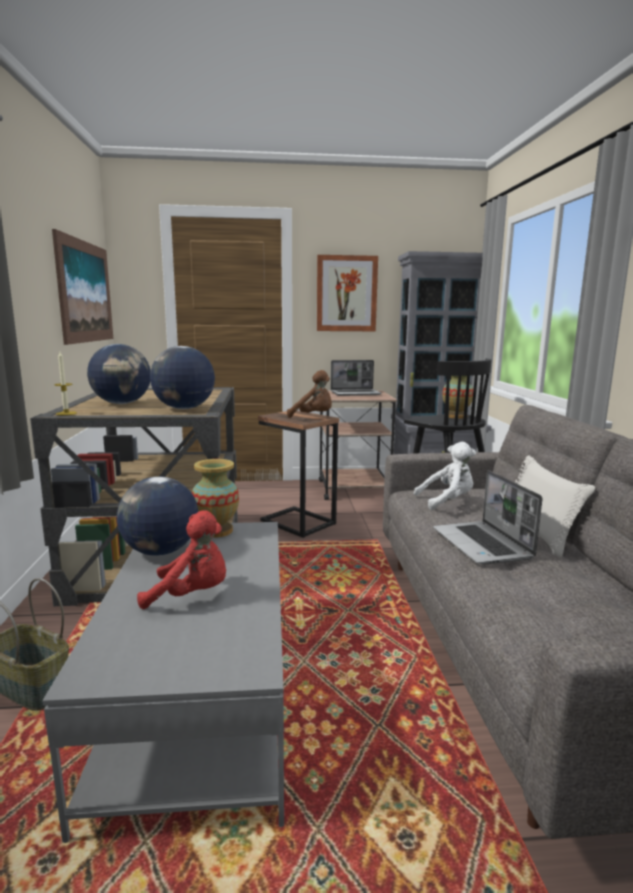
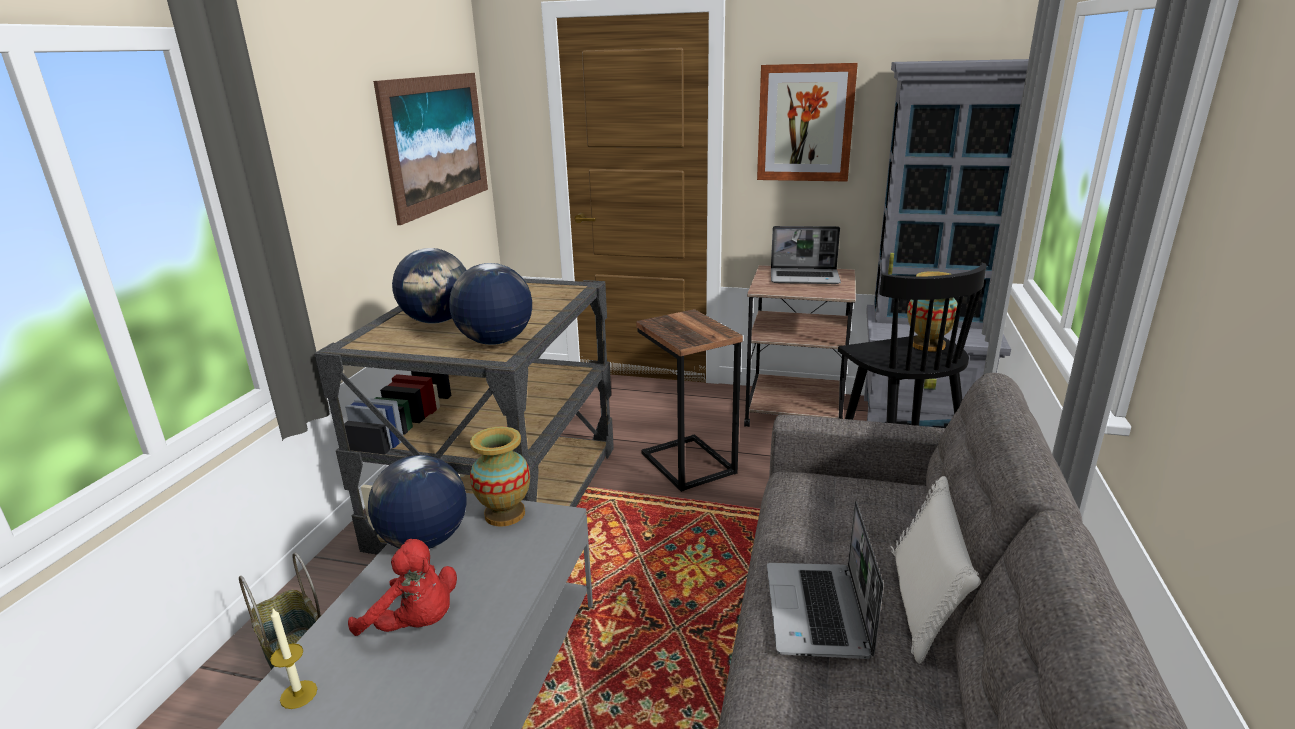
camera: 20 degrees right, 10 degrees up
candle [54,352,77,415] -> candle moved to [270,607,317,709]
brown plush toy [287,370,332,418] -> none
white plush toy [414,442,476,510] -> none

